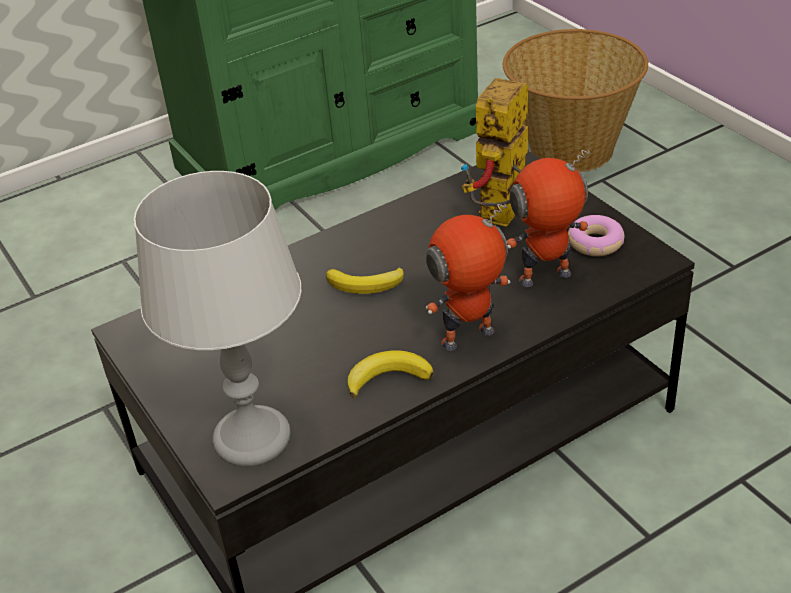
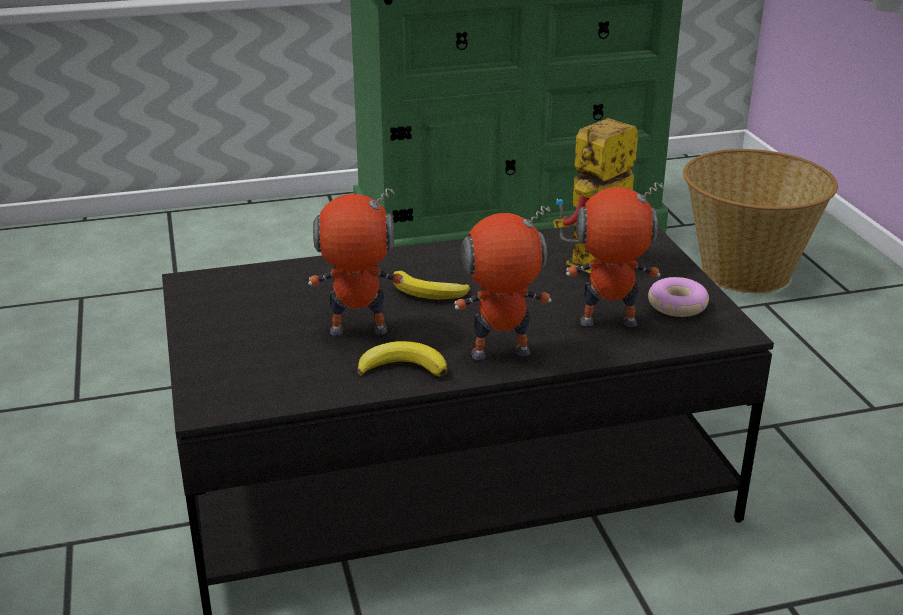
camera: 15 degrees right, 10 degrees down
grey table lamp [134,171,302,467] -> none
none -> toy robot [308,188,404,336]

